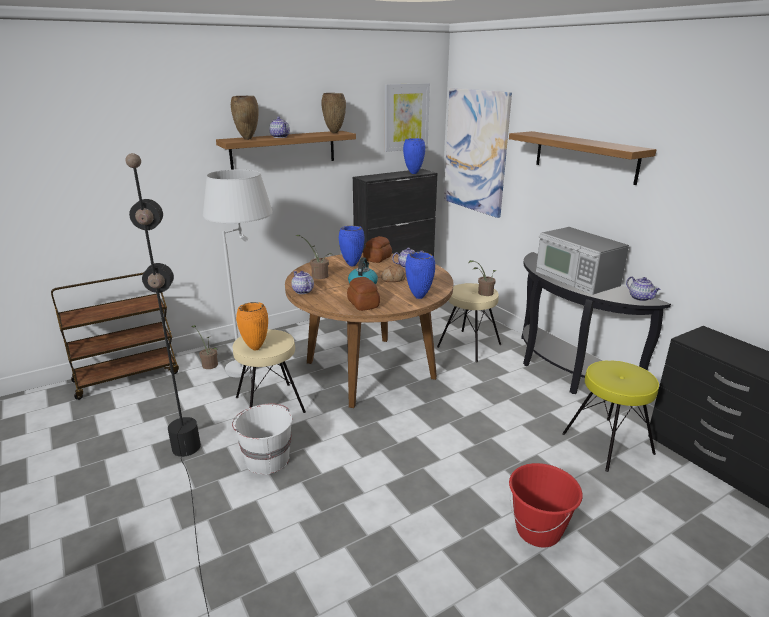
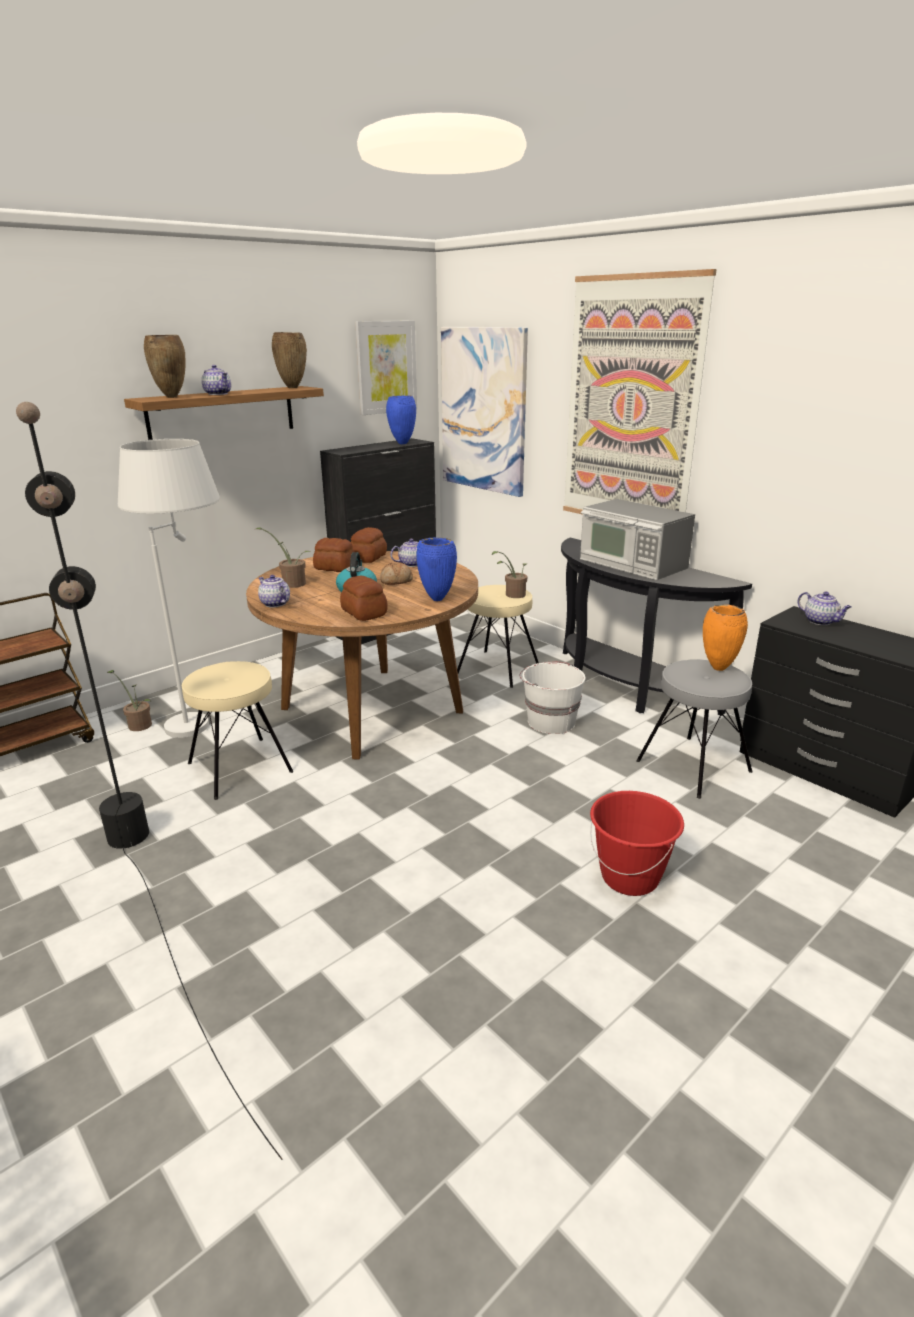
camera: 10 degrees left, 0 degrees up
white bucket [232,404,292,475] -> white bucket moved to [520,662,586,734]
orange vase [236,302,268,350] -> orange vase moved to [703,605,748,671]
blue vase [339,226,364,266] -> bread [313,538,355,572]
shelf [509,131,657,185] -> picture [563,269,717,515]
yellow stool [562,360,659,472] -> grey stool [636,659,752,799]
teapot [626,276,661,301] -> teapot moved to [798,592,852,625]

